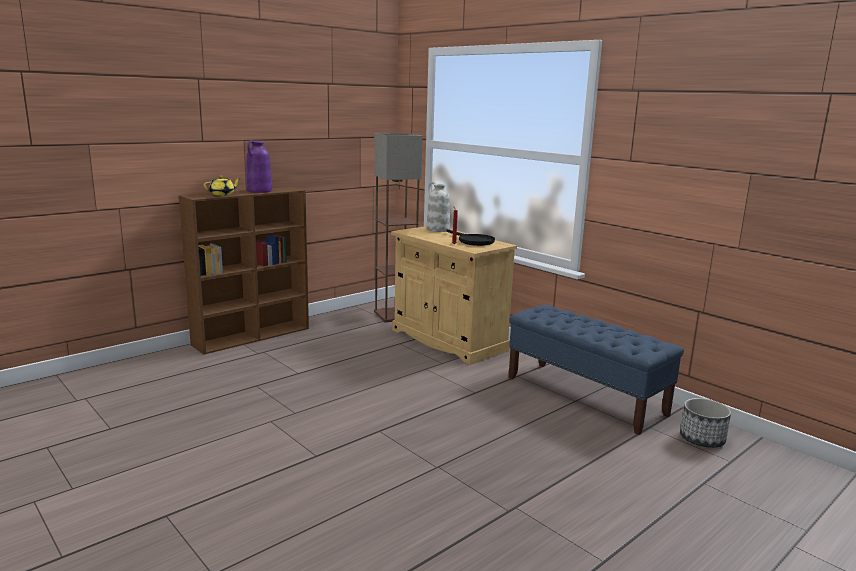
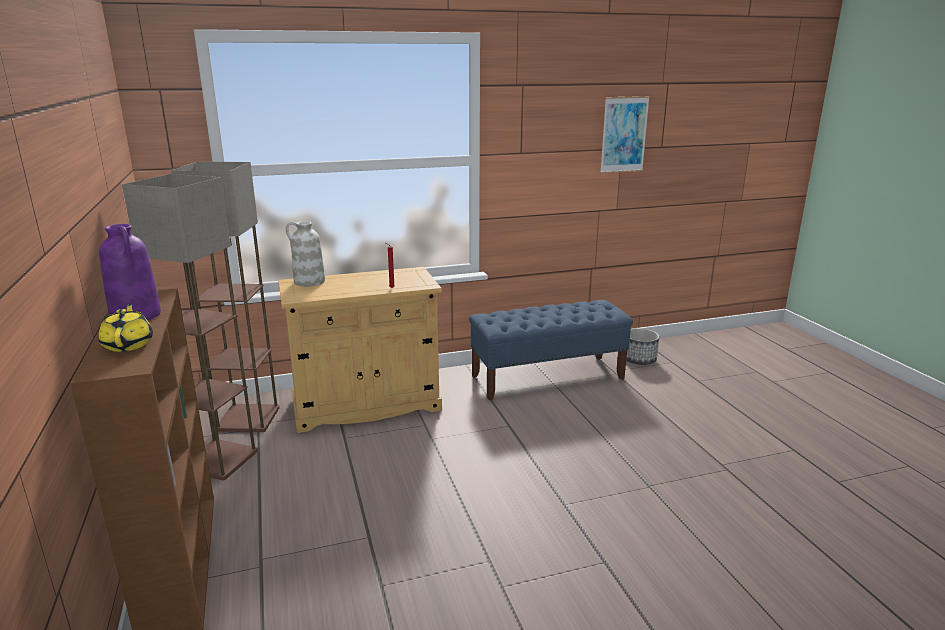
camera: 65 degrees left, 5 degrees up
black frying pan [446,229,495,246] -> none
none -> floor lamp [122,174,258,480]
none -> picture [600,96,650,173]

